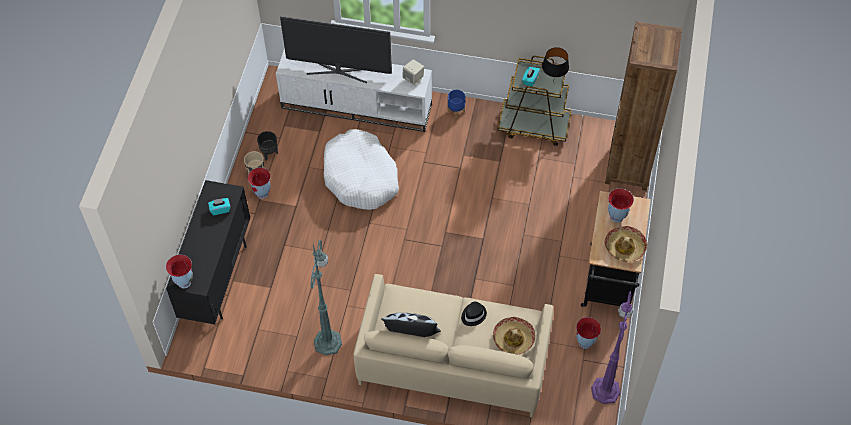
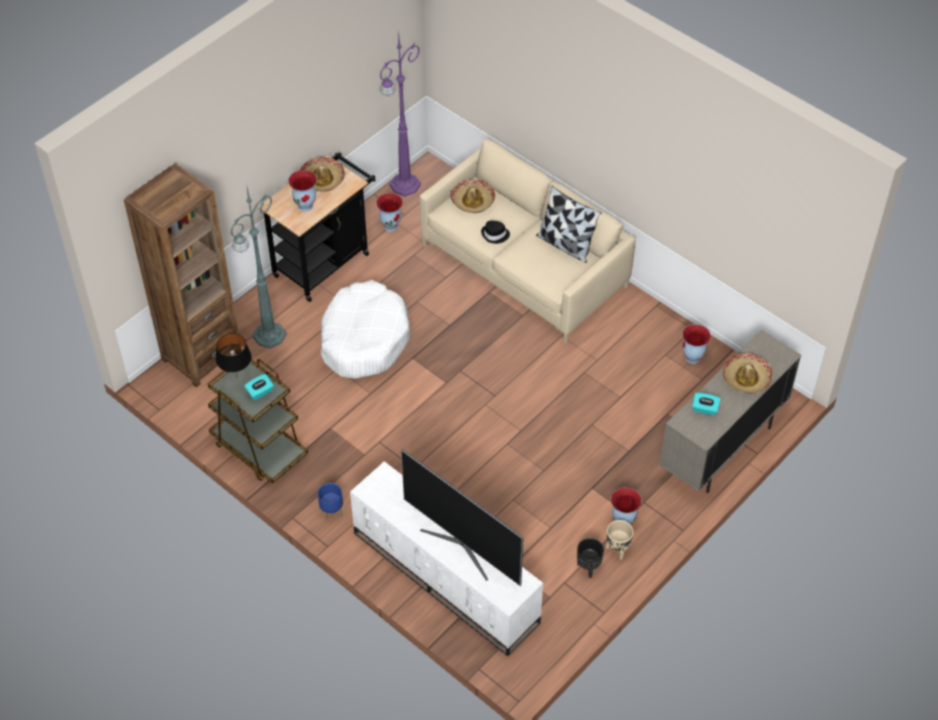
camera: 150 degrees left, 5 degrees down
black cabinet [166,180,250,325] -> beige cabinet [659,329,801,493]
vase [166,255,193,289] -> vase moved to [682,324,711,364]
green floor lamp [310,240,342,355] -> green floor lamp moved to [230,188,287,349]
white dog bed [324,129,399,210] -> white dog bed moved to [321,280,411,379]
beige speaker [402,59,424,86] -> none
none -> hat [722,353,773,394]

